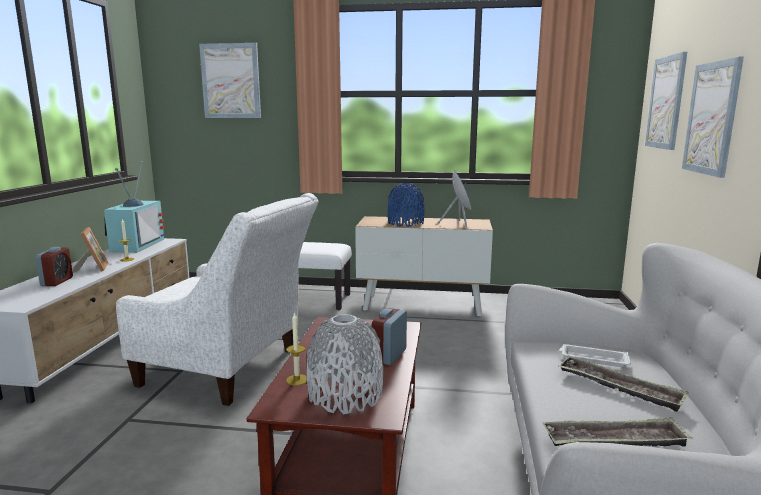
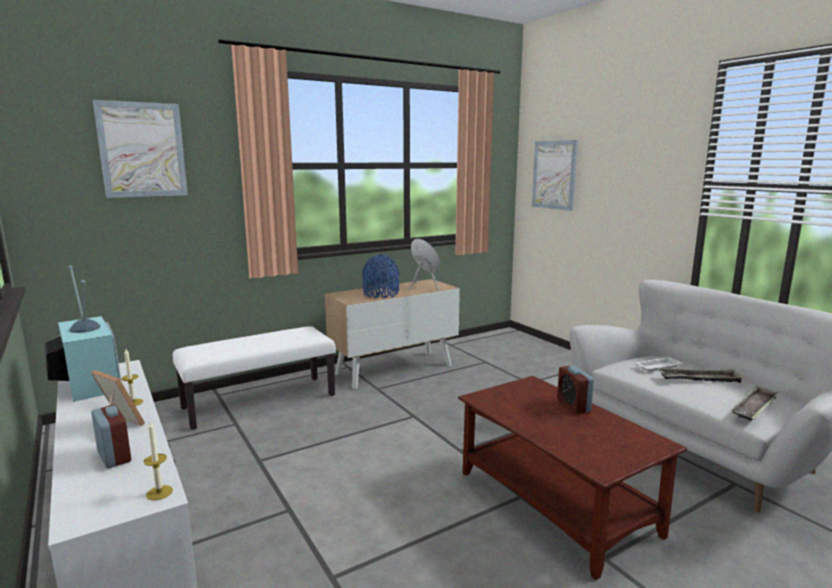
camera: 40 degrees left, 0 degrees up
white armchair [116,193,319,406] -> none
candle [286,312,307,386] -> candle moved to [144,422,173,500]
grey vase [307,314,383,414] -> none
picture [682,57,744,178] -> none

